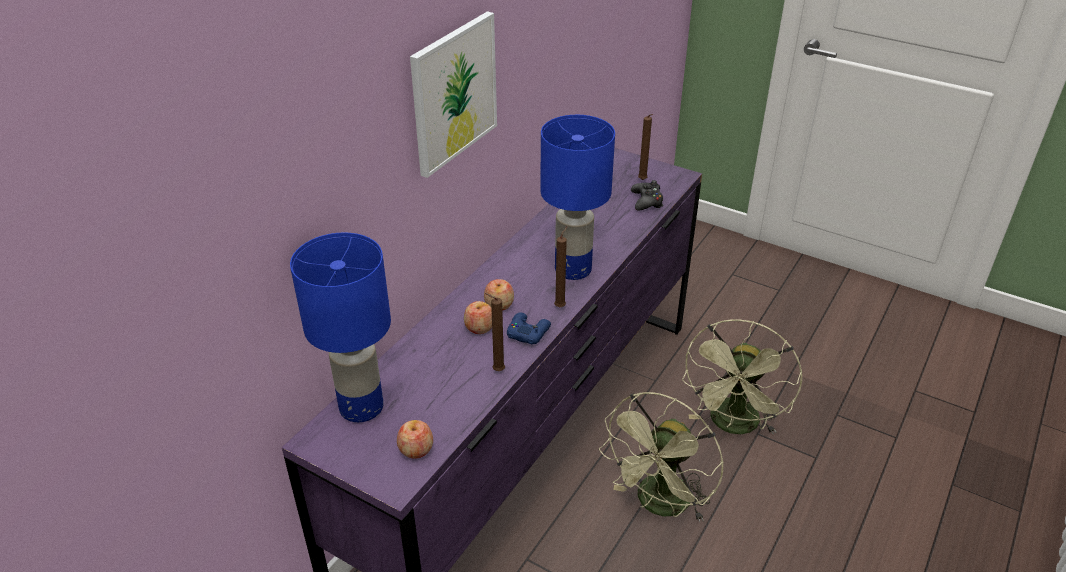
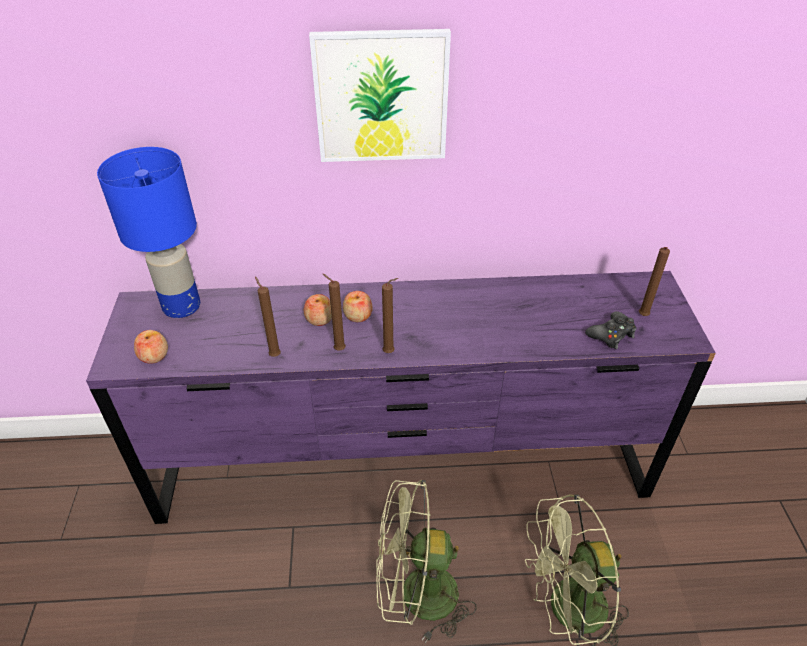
camera: 55 degrees right, 5 degrees up
blue game controller [507,312,551,344] -> brown candle [323,274,346,350]
blue table lamp [540,115,615,280] -> none

